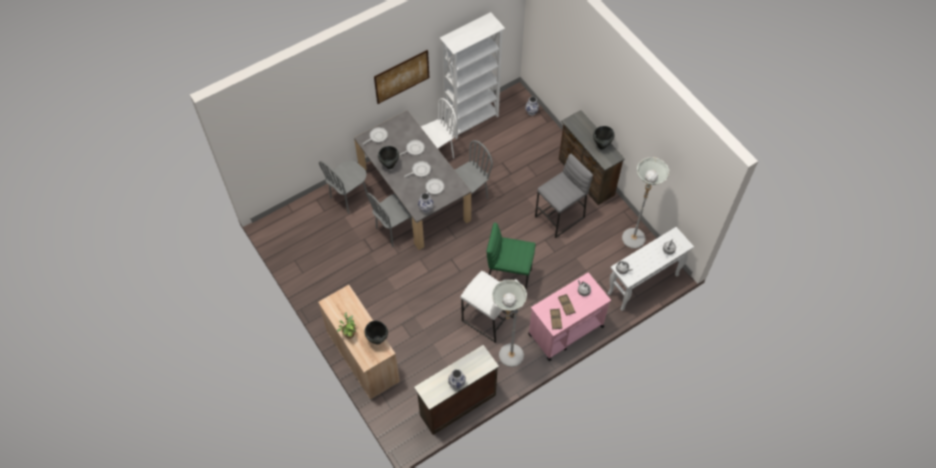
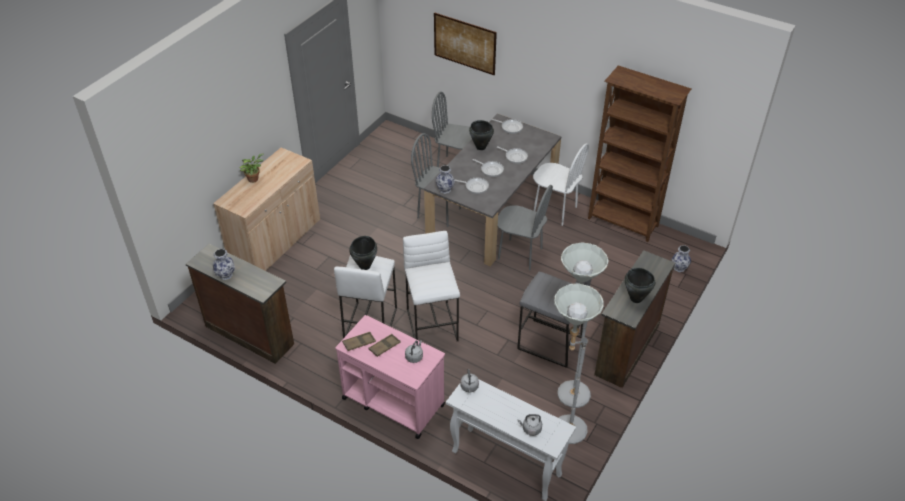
camera: 65 degrees right, 15 degrees down
black cooking pot [365,321,388,345] -> black cooking pot moved to [349,236,377,270]
picture [374,50,429,104] -> picture moved to [434,12,497,75]
white bookcase [440,12,505,139] -> brown bookcase [588,65,691,242]
green stool [486,223,536,290] -> white stool [403,231,460,341]
grey floor lamp [492,280,527,367] -> grey floor lamp moved to [558,242,609,408]

